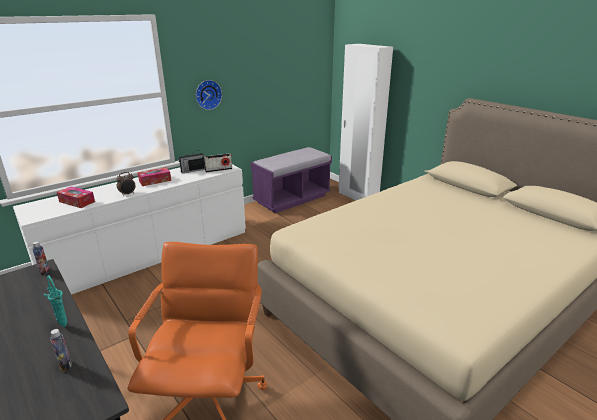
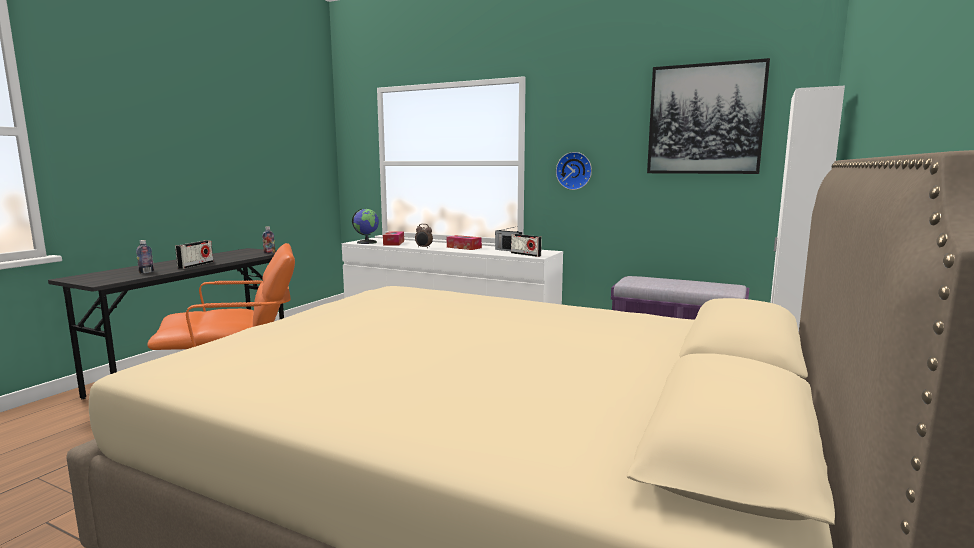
camera: 65 degrees right, 15 degrees down
turquoise vase [44,275,67,327] -> radio [175,240,213,269]
none -> globe [352,209,379,244]
none -> picture [647,58,770,174]

